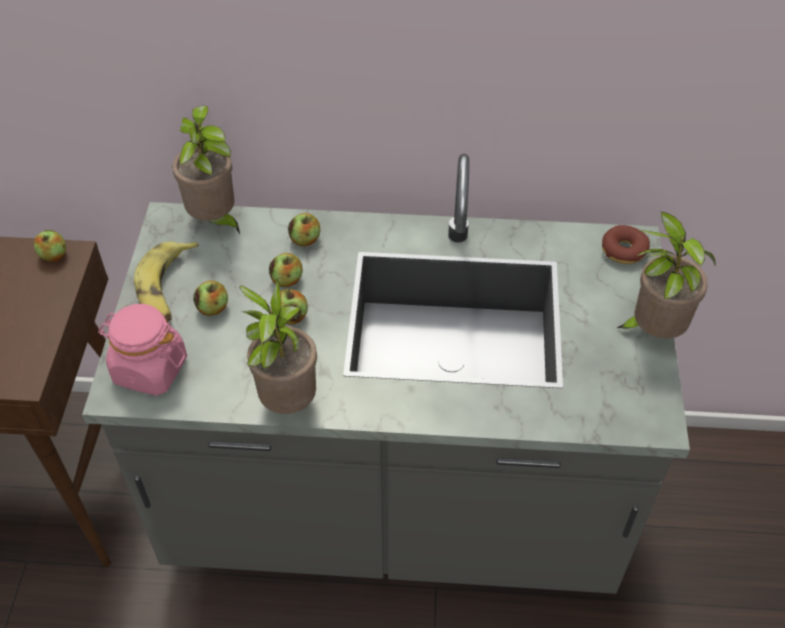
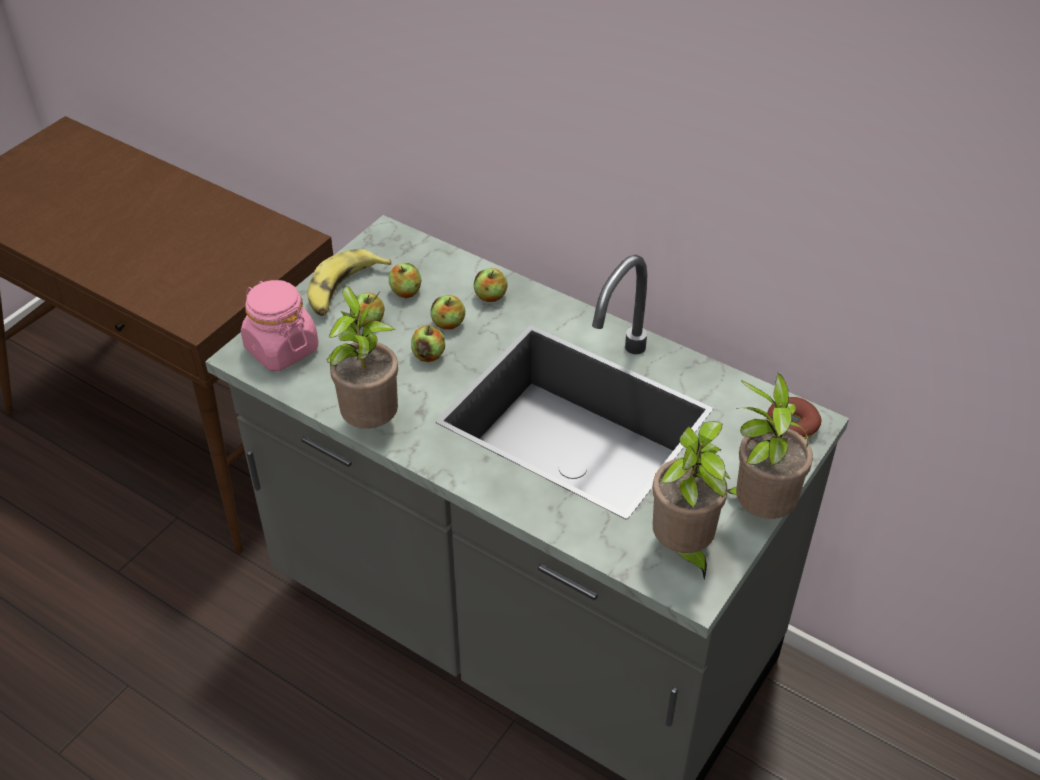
camera: 30 degrees right, 5 degrees down
apple [34,230,66,262] -> apple moved to [389,263,422,298]
potted plant [172,106,240,234] -> potted plant moved to [653,421,730,579]

